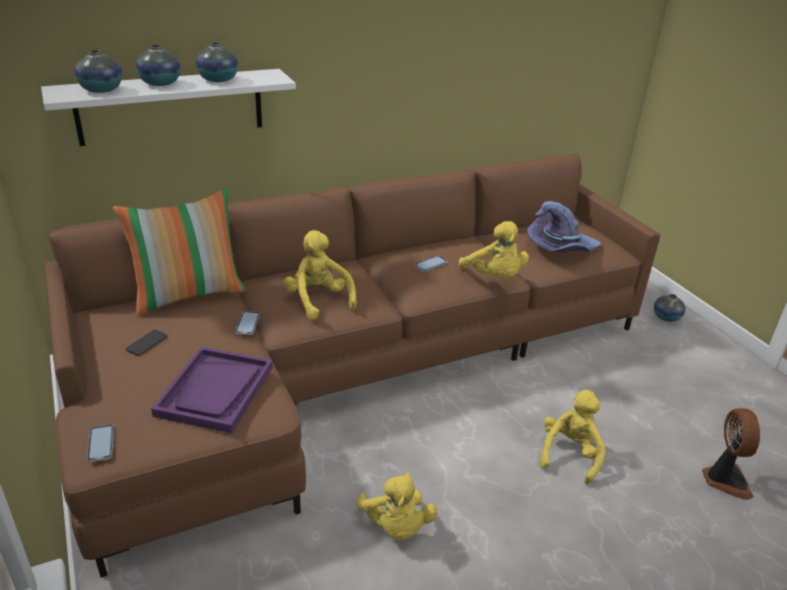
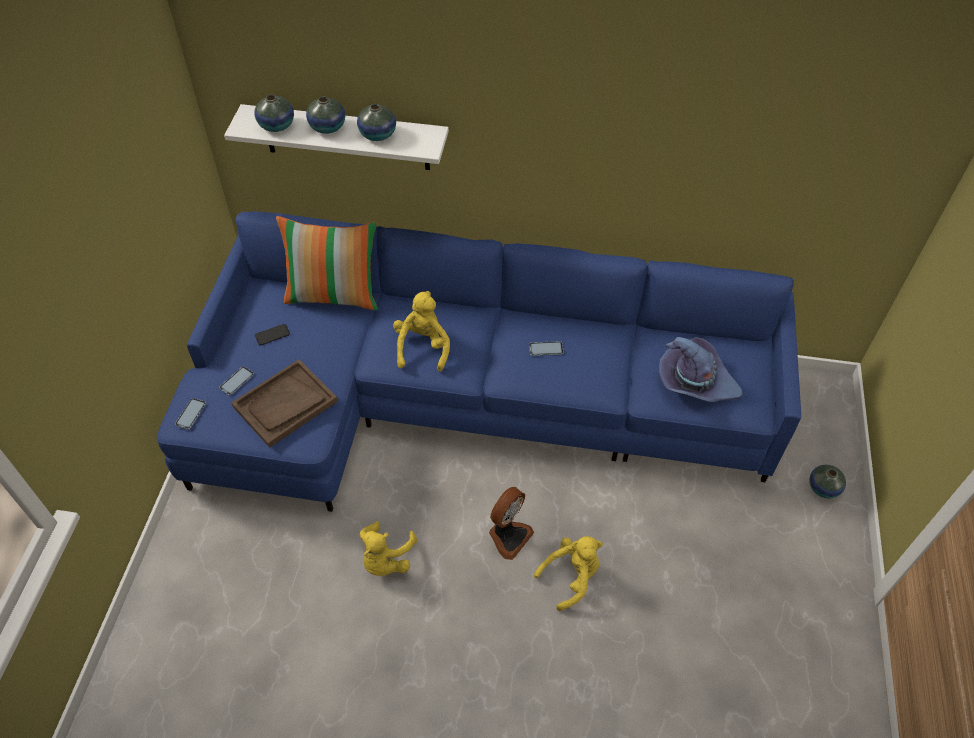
camera: 35 degrees right, 20 degrees up
brown sofa [45,153,660,578] -> blue sofa [157,211,801,512]
purple tray [151,347,273,433] -> brown tray [231,359,338,448]
phone [235,311,260,335] -> phone moved to [219,366,254,395]
yellow plush toy [459,221,529,278] -> none
fan [702,408,760,500] -> fan moved to [489,487,534,560]

